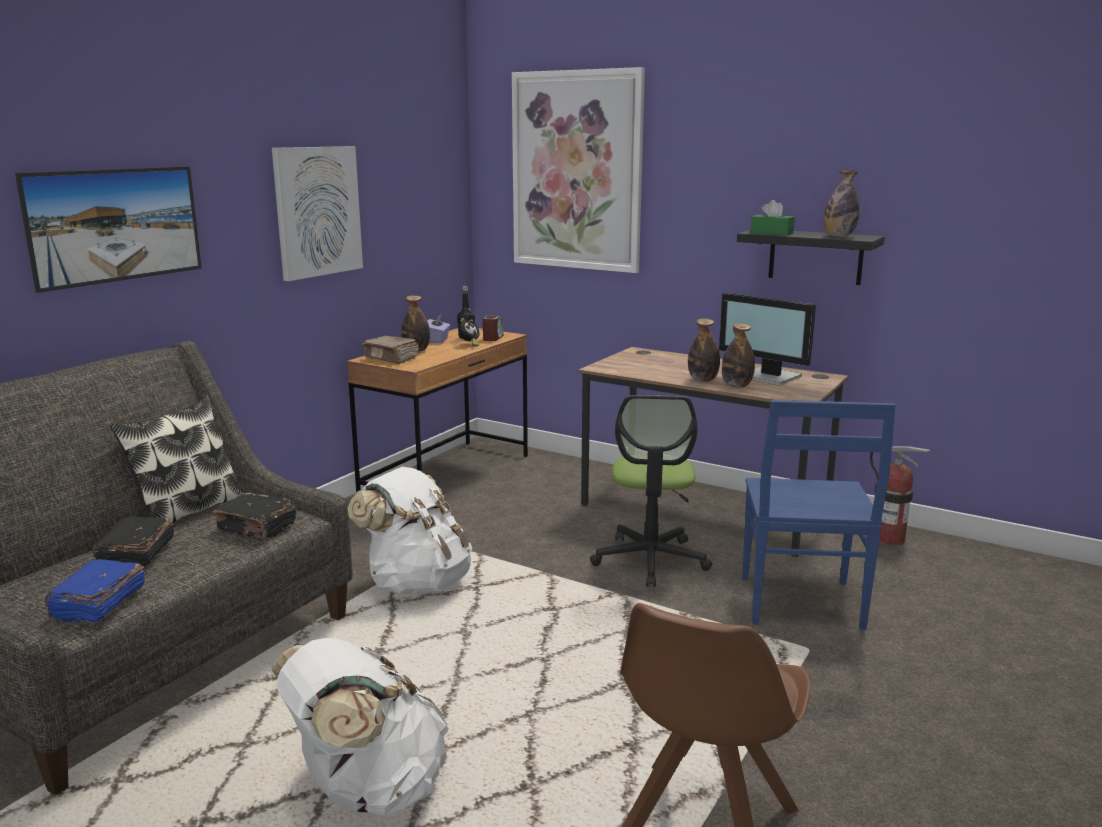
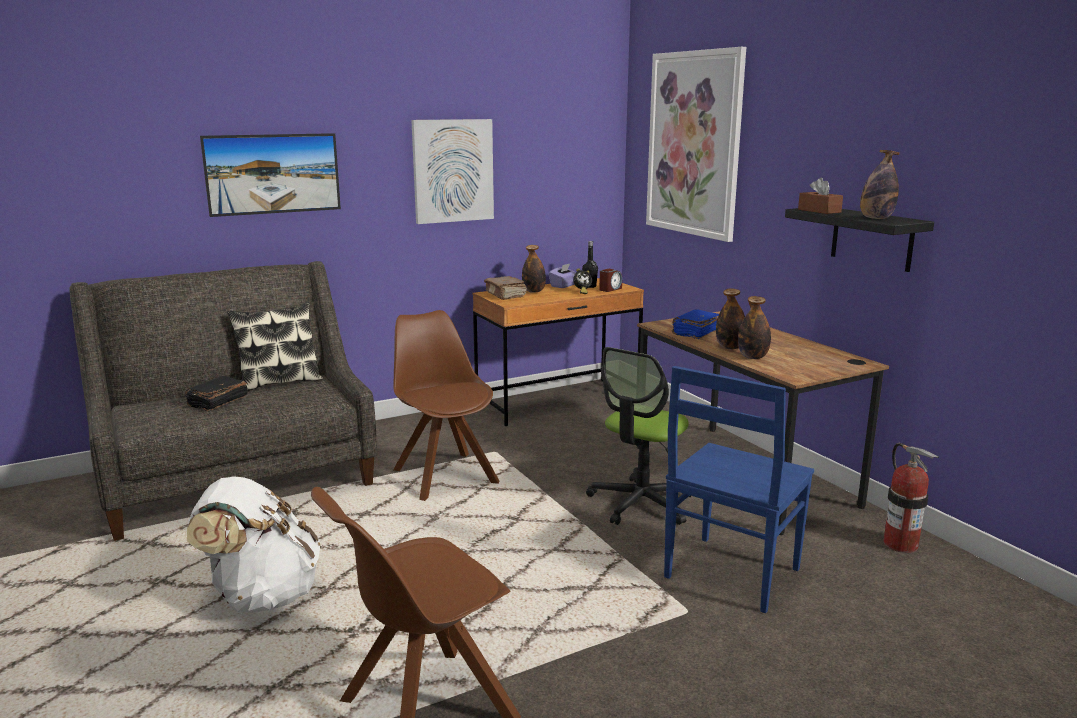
camera: 30 degrees right, 0 degrees up
blue book [45,559,145,625] -> blue book moved to [672,310,719,339]
black book [212,493,296,541] -> none
white backpack [348,467,472,595] -> brown chair [393,310,499,501]
monitor [719,293,816,386] -> none
green tissue box [750,200,795,235] -> brown tissue box [798,178,843,214]

